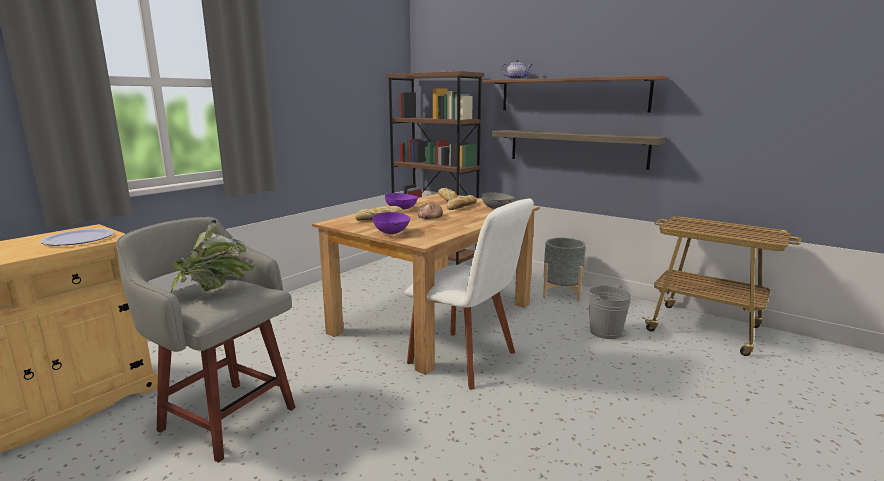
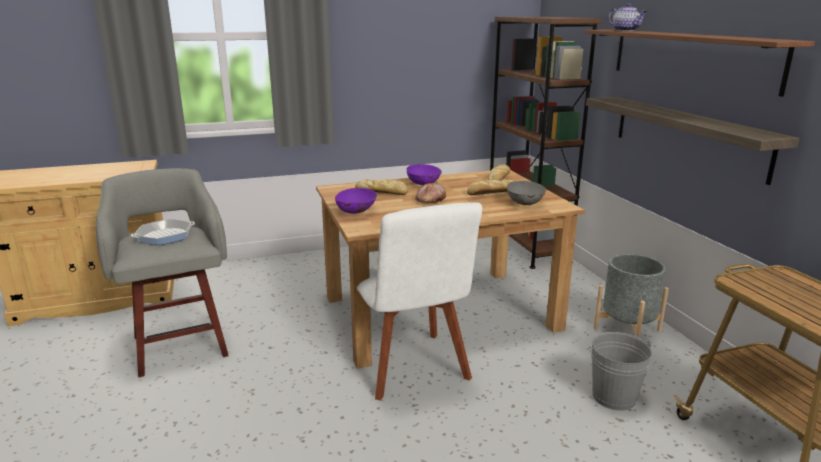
camera: 35 degrees right, 5 degrees up
plate [40,229,114,245] -> none
potted plant [171,219,255,292] -> frying pan [131,219,195,245]

